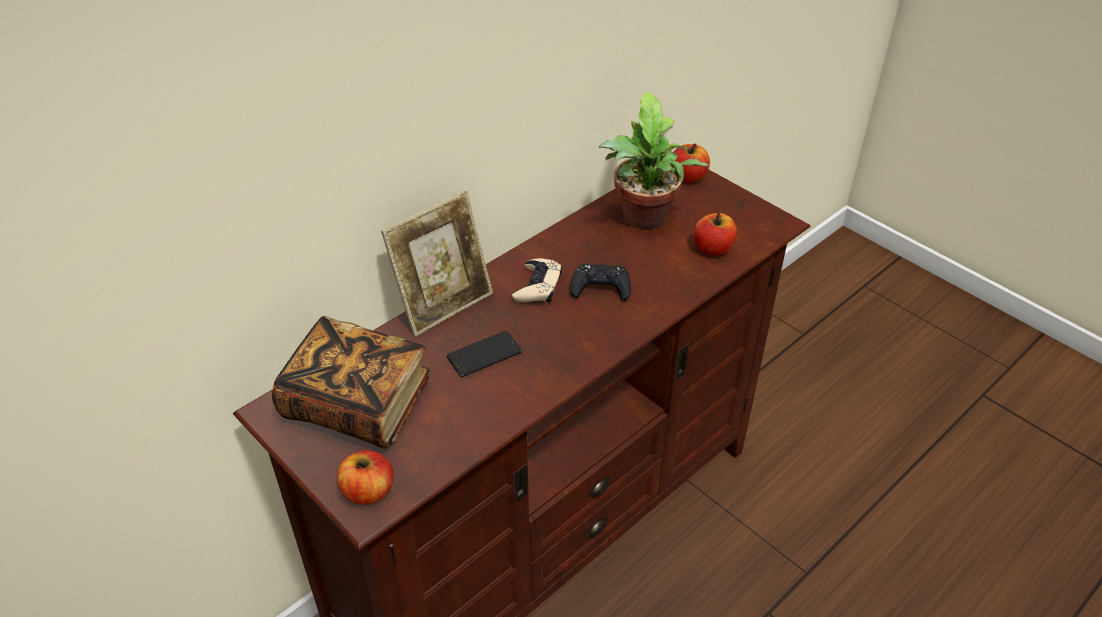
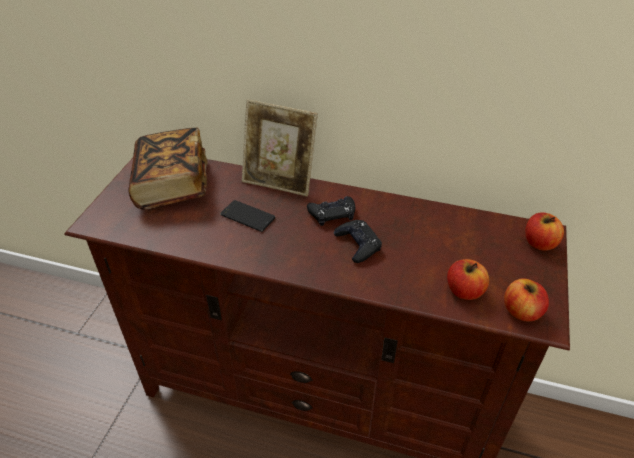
camera: 60 degrees right, 0 degrees up
apple [337,450,394,505] -> apple moved to [504,279,549,322]
beige game controller [512,258,562,303] -> black game controller [307,196,355,226]
potted plant [599,92,708,229] -> none

